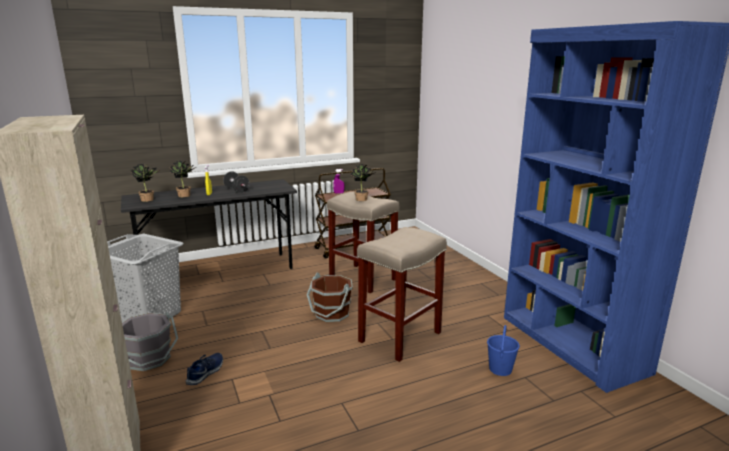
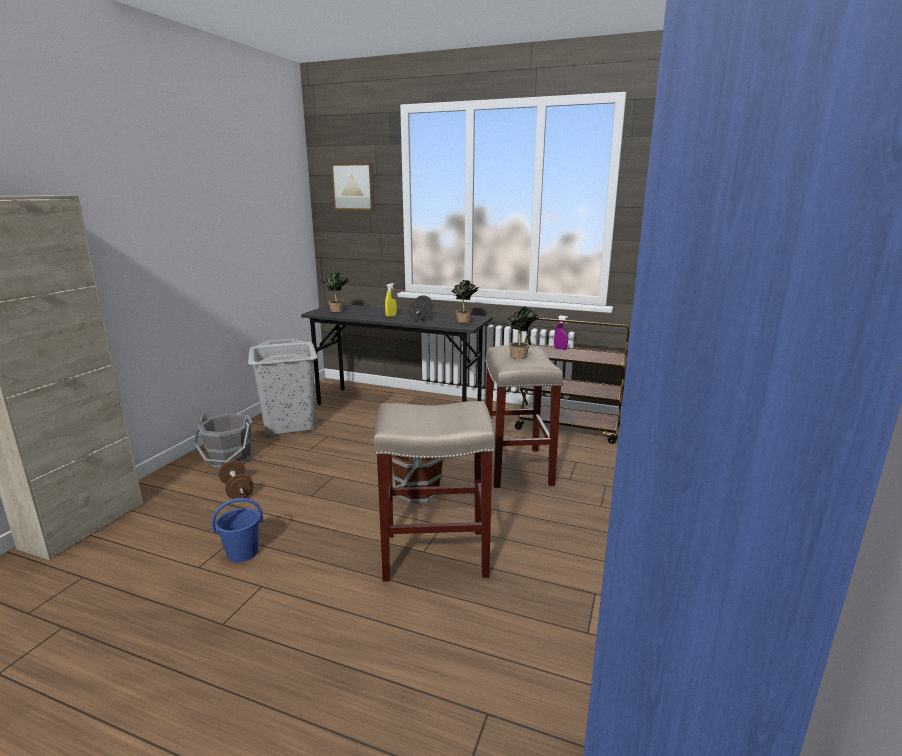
camera: 45 degrees right, 0 degrees up
potted plant [170,161,196,197] -> potted plant moved to [451,280,479,323]
blue shoe [186,353,223,385] -> brown dumbbell [218,460,254,499]
blue bucket [487,325,520,376] -> blue bucket moved to [212,498,263,562]
none -> picture [331,163,375,210]

